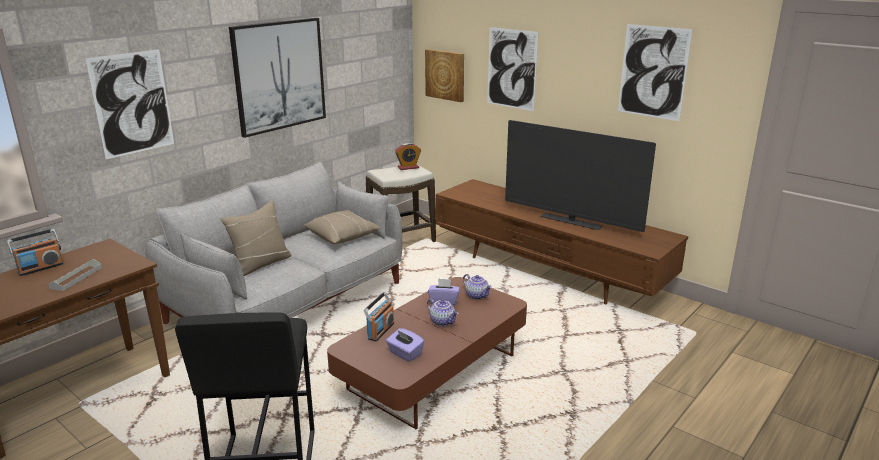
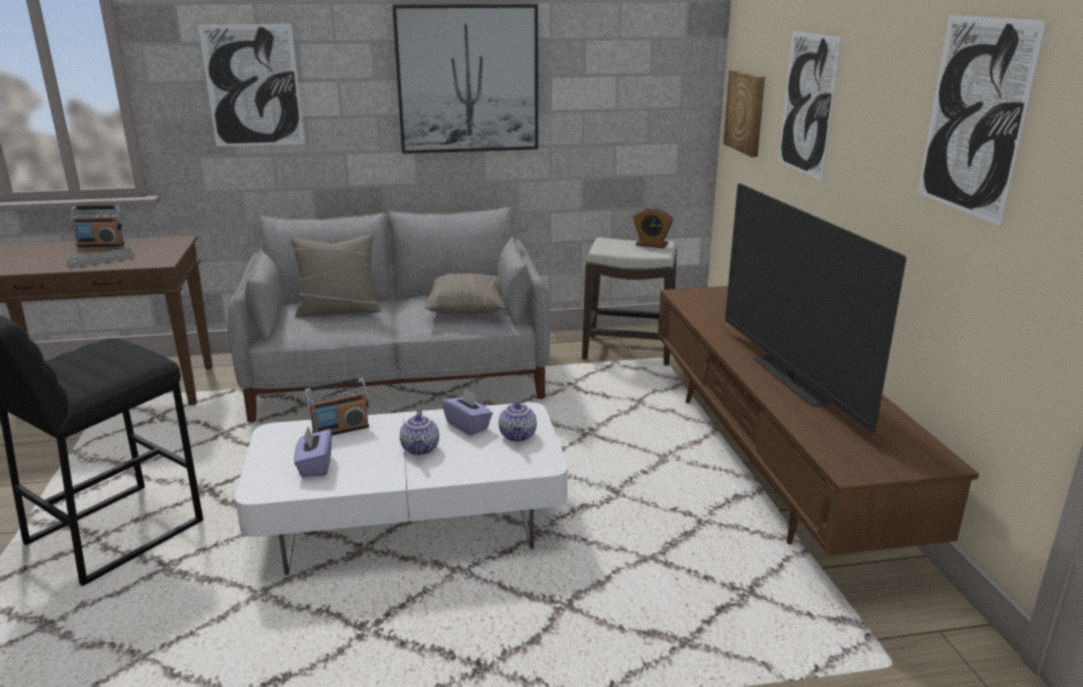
camera: 40 degrees right, 0 degrees up
brown coffee table [327,277,527,429] -> white coffee table [235,402,568,575]

